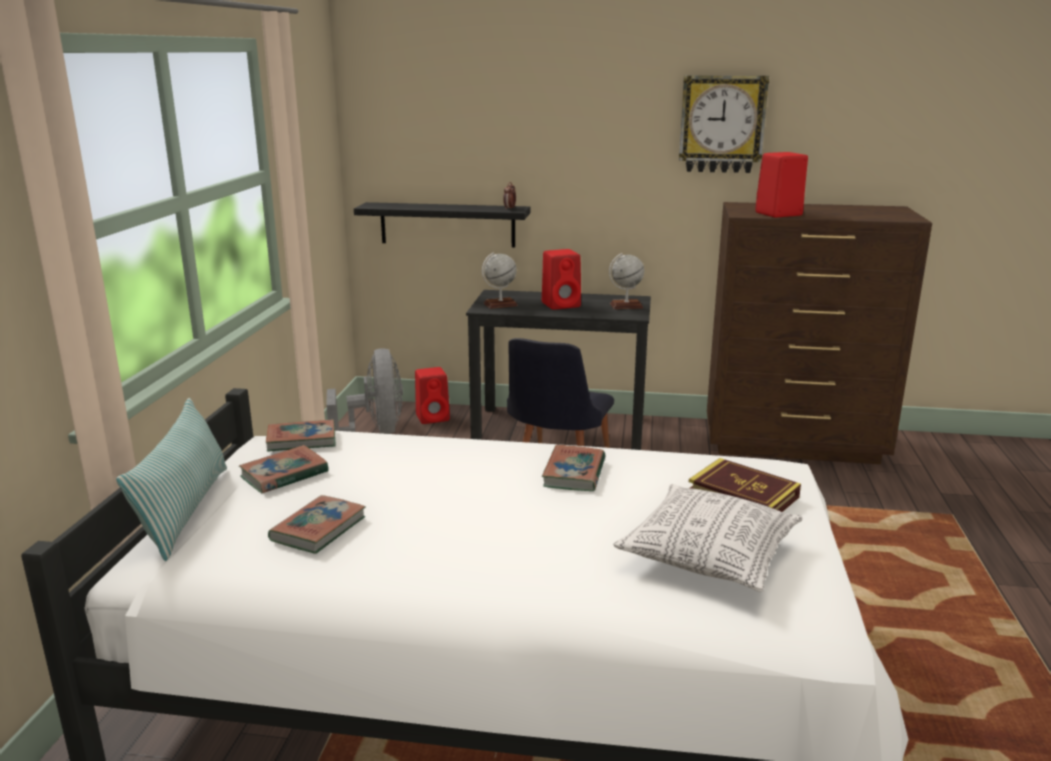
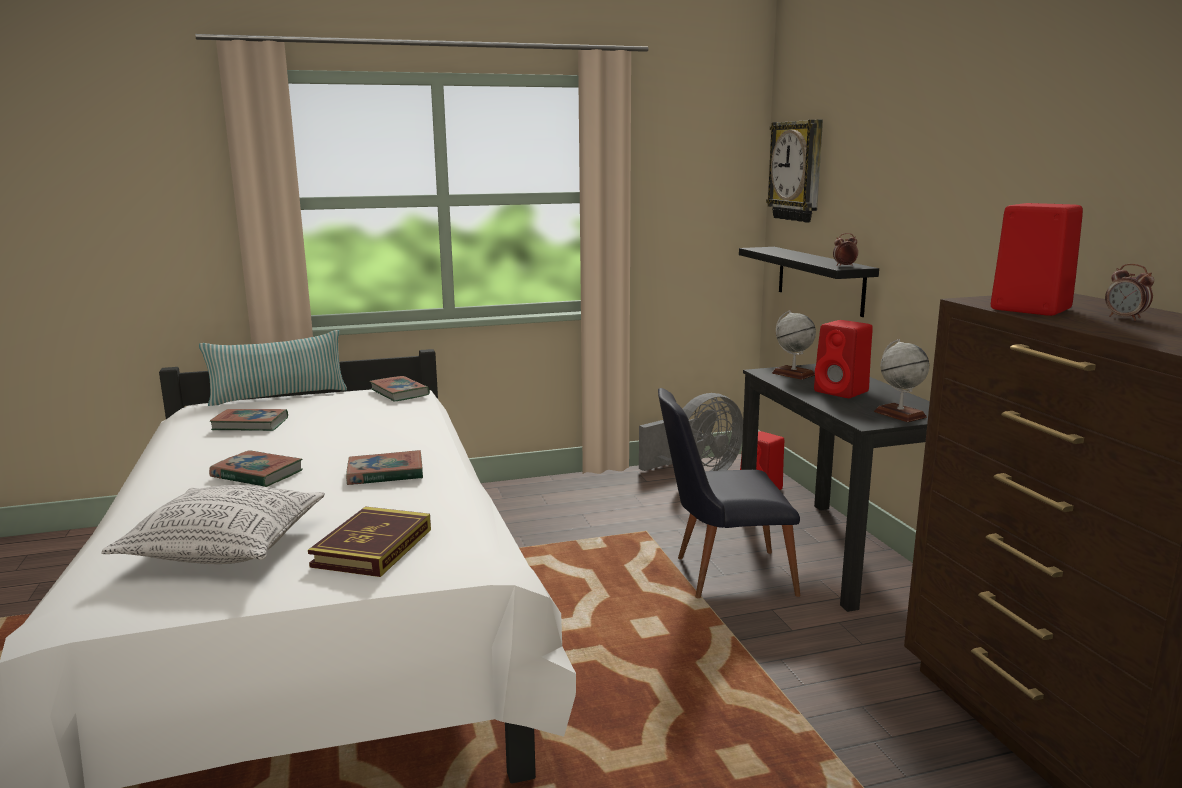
camera: 65 degrees right, 5 degrees down
book [239,445,329,493] -> book moved to [209,450,303,487]
wall clock [679,75,769,173] -> wall clock moved to [766,120,823,222]
none -> alarm clock [1105,264,1154,321]

